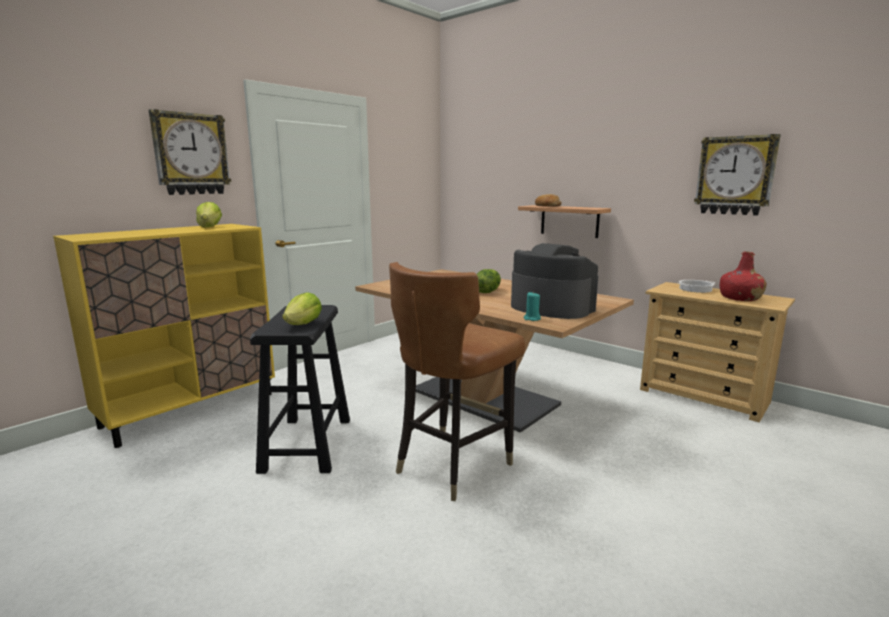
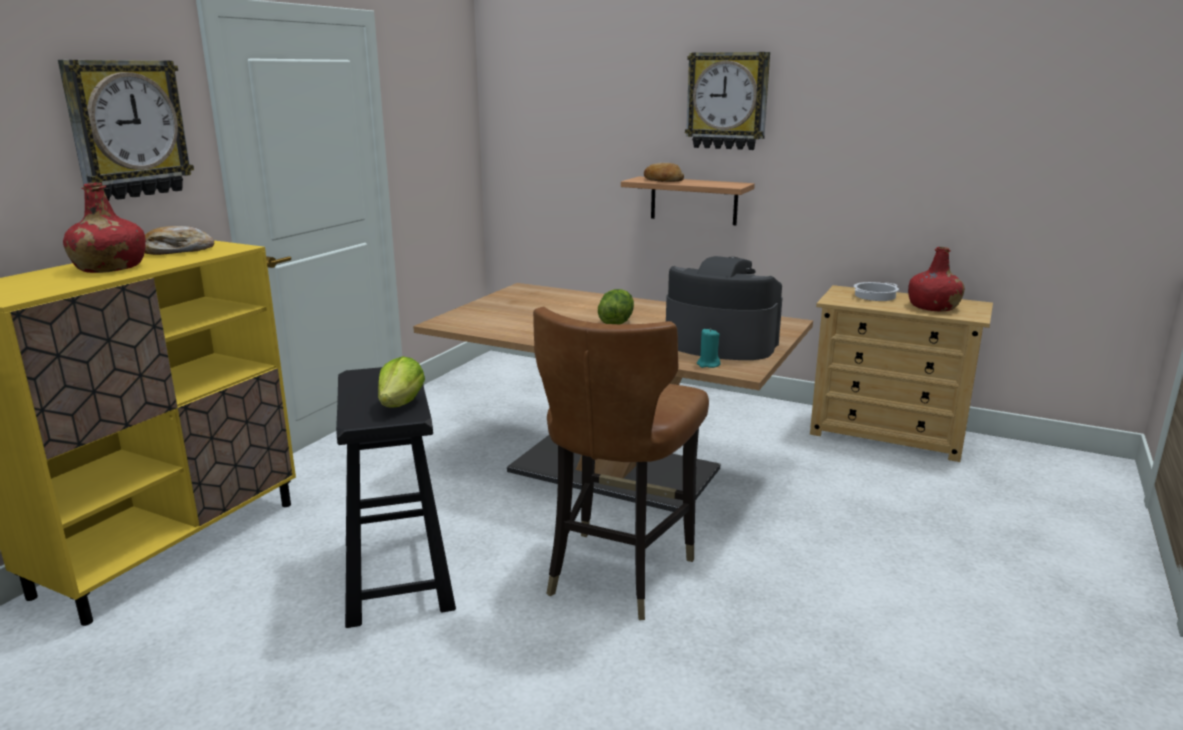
camera: 15 degrees left, 5 degrees up
lettuce [196,202,222,228] -> bread [145,226,214,255]
wall clock [694,134,781,216] -> wall clock moved to [685,52,770,150]
none -> red bottle [63,183,146,273]

